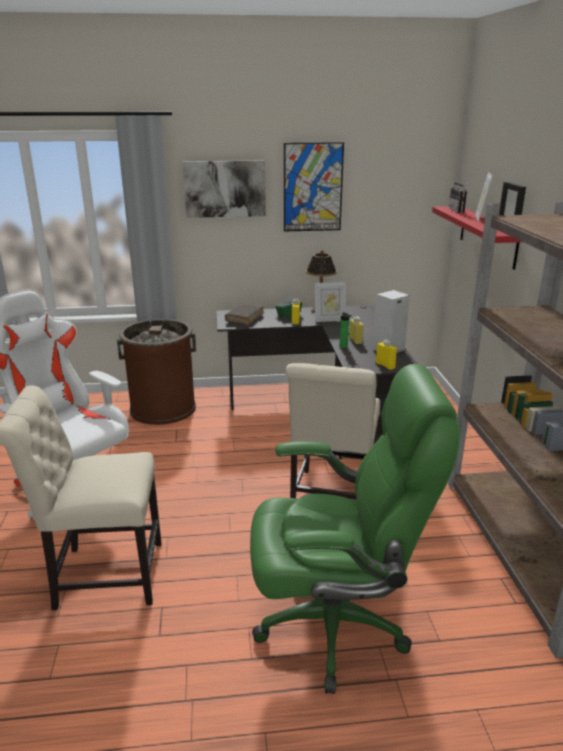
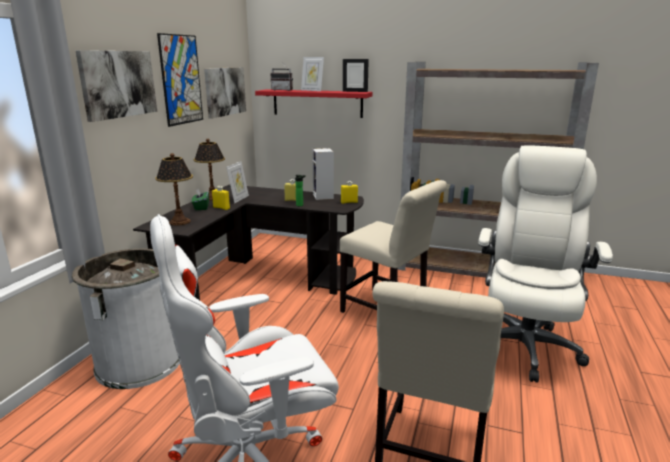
camera: 65 degrees left, 5 degrees down
brown trash can [117,319,196,425] -> white trash can [72,248,181,389]
brown book [225,304,264,325] -> table lamp [155,153,193,226]
green office chair [250,364,460,694] -> white office chair [478,145,613,383]
none -> picture [204,67,246,119]

